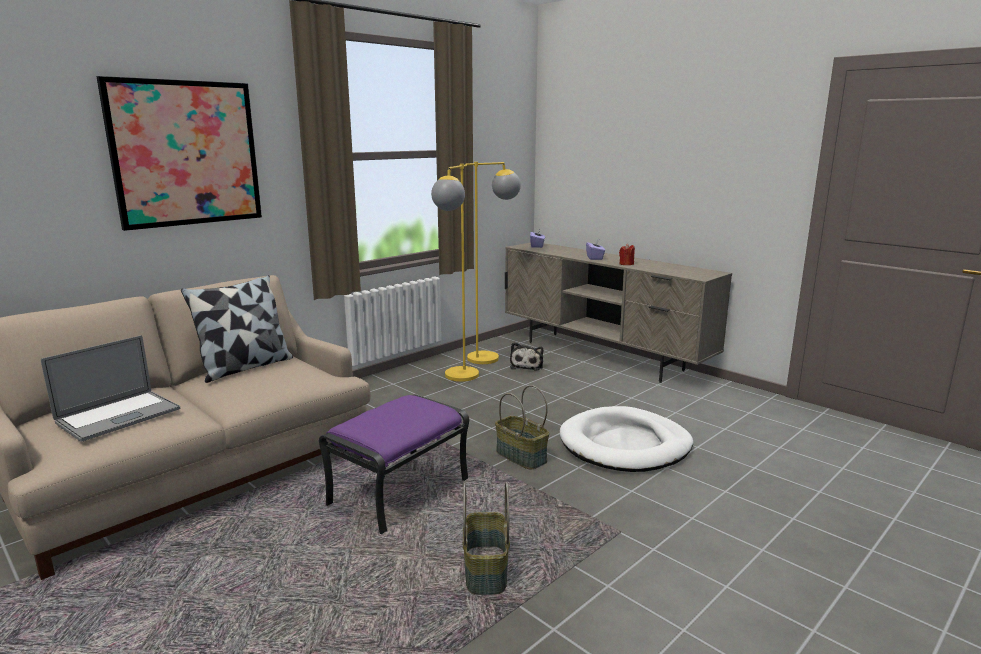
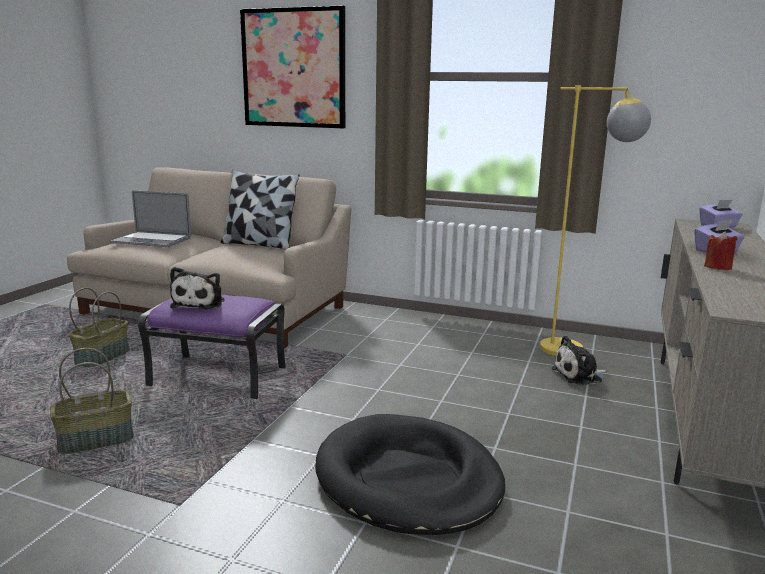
camera: 65 degrees right, 0 degrees up
yellow floor lamp [431,164,479,382] -> none
basket [495,385,549,469] -> basket moved to [69,287,130,367]
white dog bed [560,406,693,472] -> black dog bed [315,414,505,535]
none -> plush toy [170,267,225,309]

